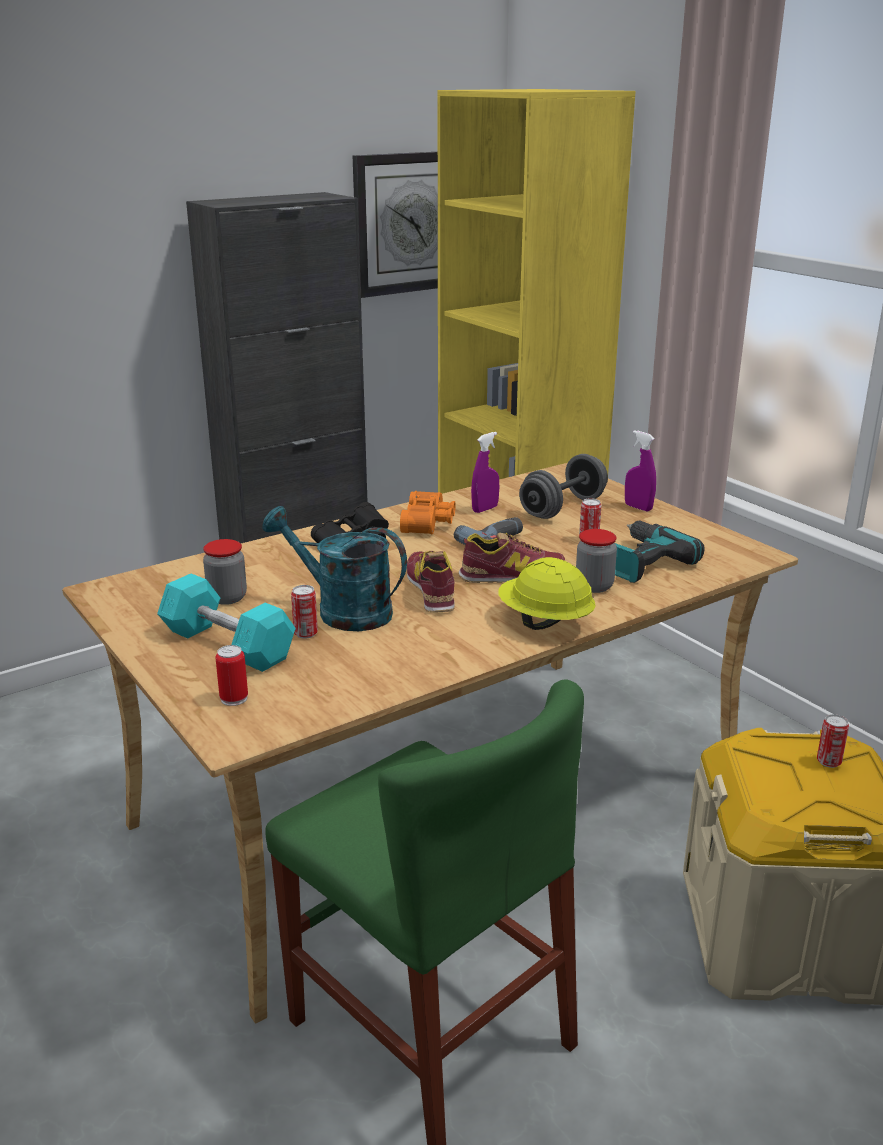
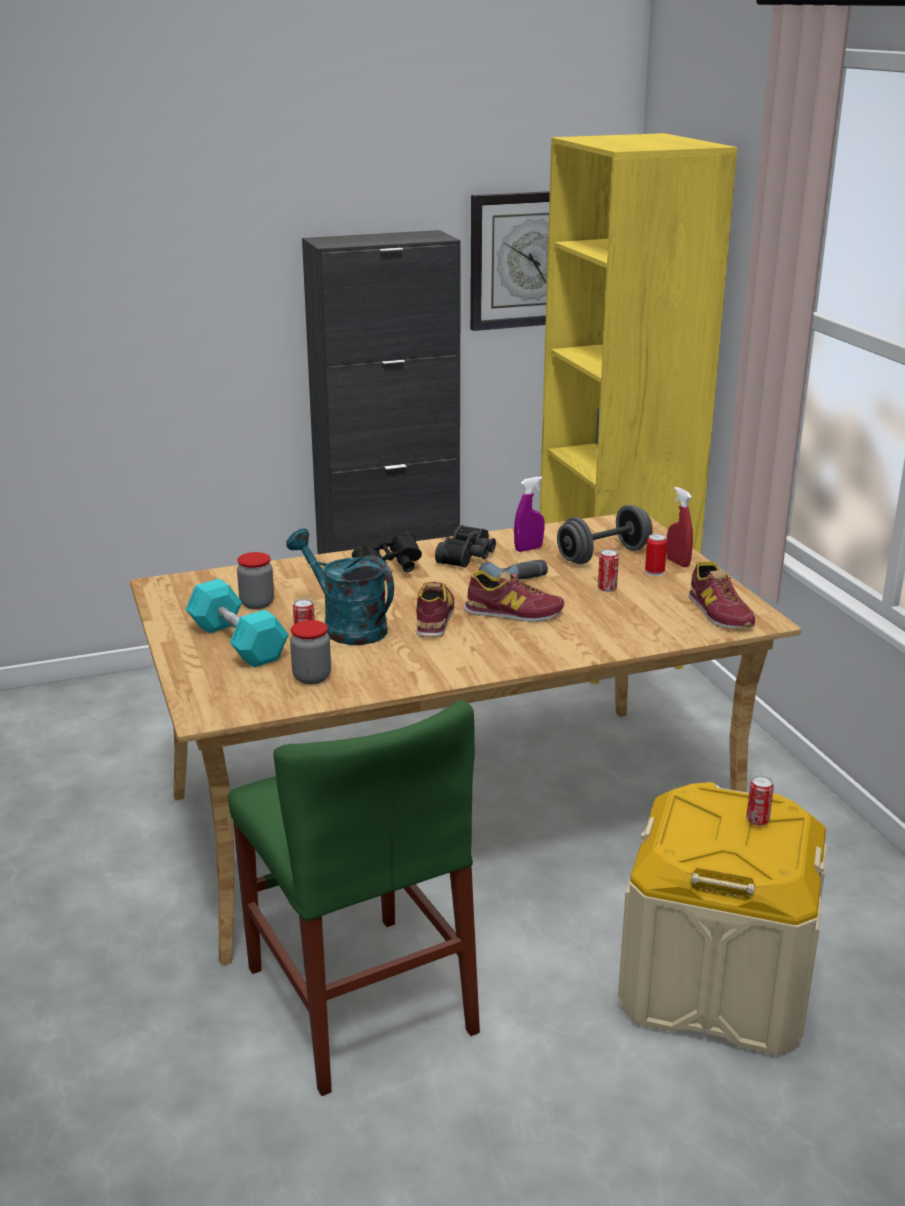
camera: 15 degrees right, 0 degrees up
can [215,645,248,706] -> can moved to [645,534,667,576]
orange binoculars [400,491,455,534] -> black binoculars [435,525,496,568]
yellow hard hat [498,557,596,630] -> none
jar [576,529,617,593] -> jar moved to [290,620,331,684]
power drill [615,520,705,583] -> none
purple spray bottle [625,430,656,511] -> red spray bottle [666,487,693,567]
none -> shoe [689,562,755,629]

